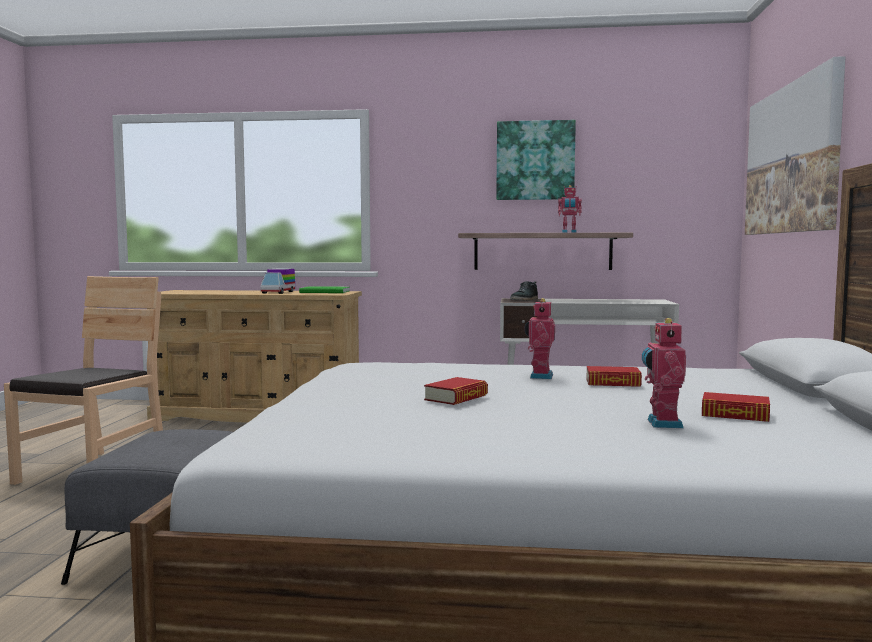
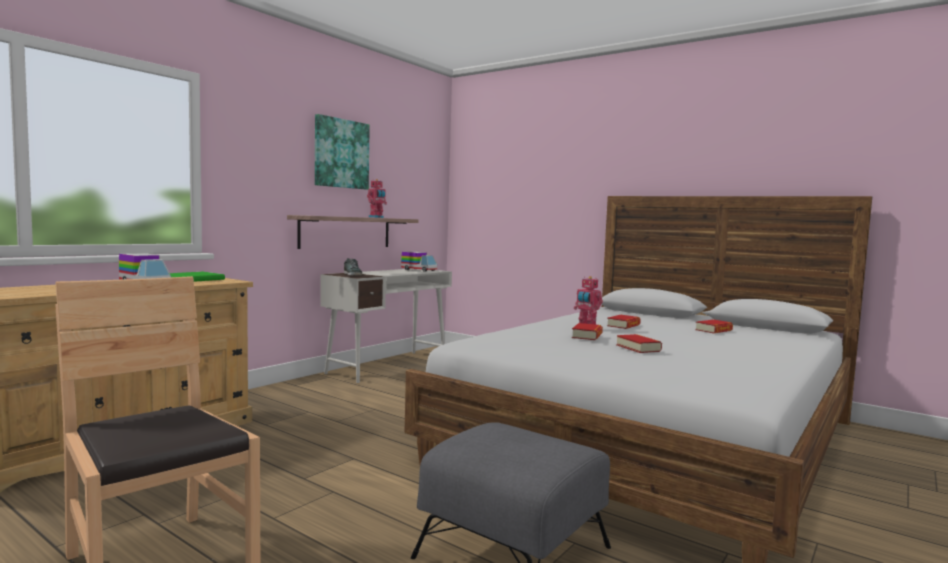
camera: 60 degrees left, 0 degrees up
toy robot [642,318,686,428] -> none
picture [745,56,845,235] -> none
none -> toy truck [401,251,438,272]
none -> book [572,323,603,340]

